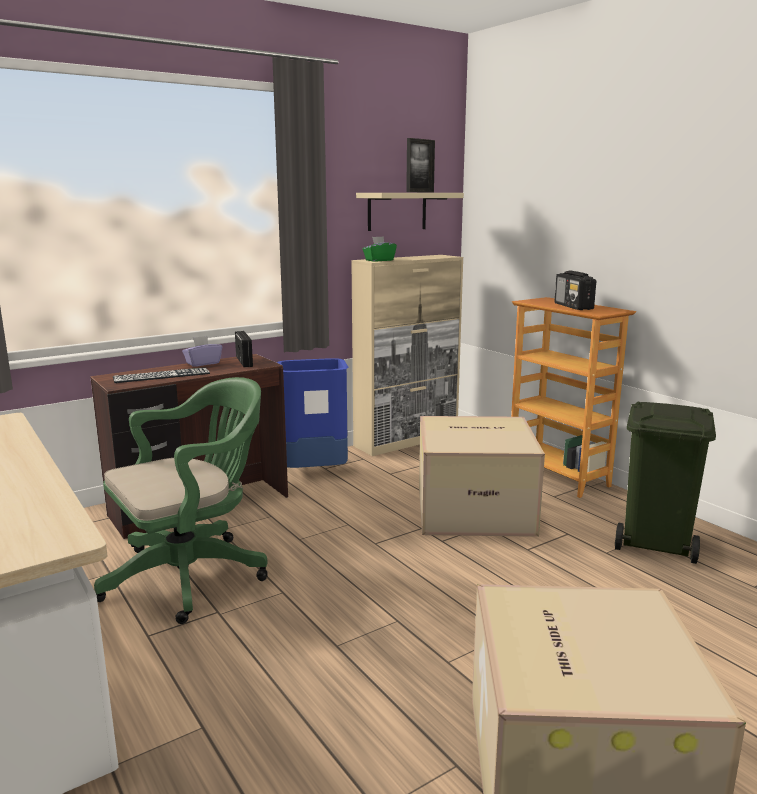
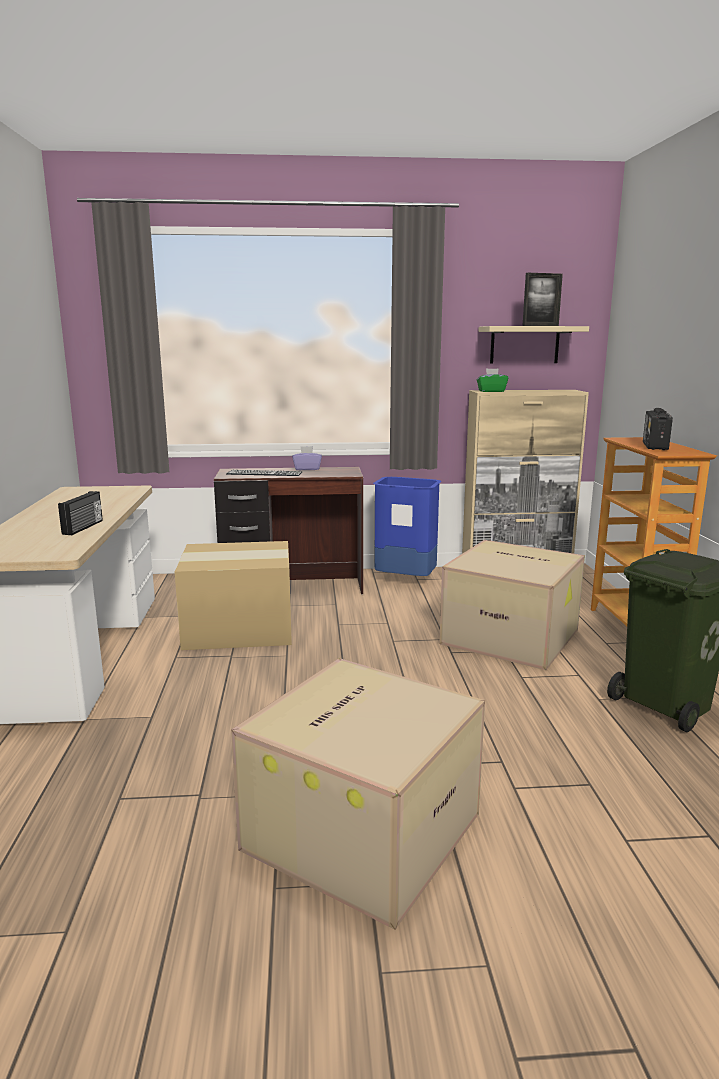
camera: 30 degrees right, 0 degrees up
green office chair [94,377,268,624] -> cardboard box [175,541,292,650]
radio [235,331,253,367] -> radio moved to [58,491,103,535]

